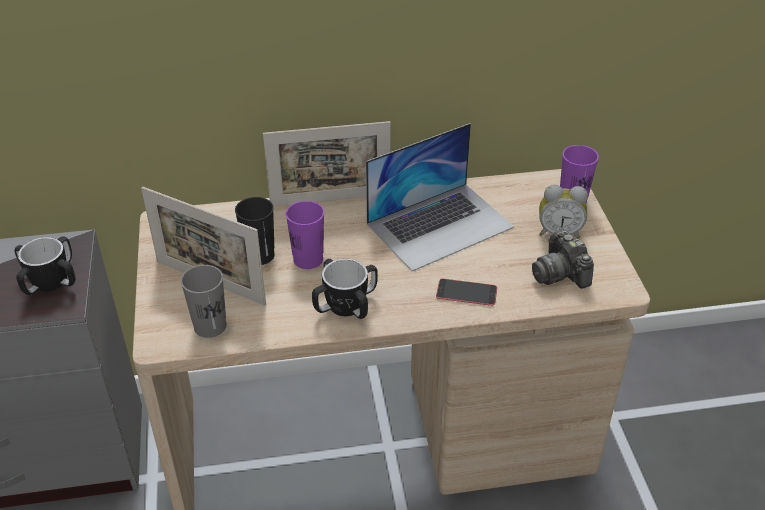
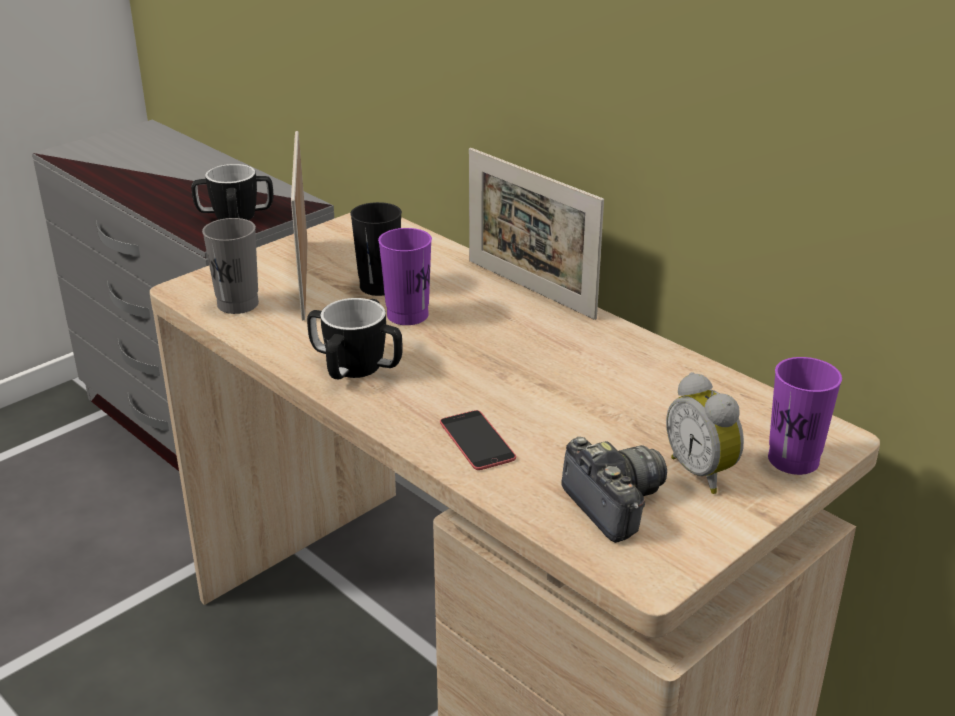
camera: 55 degrees right, 10 degrees down
laptop [366,123,514,271] -> none
camera [532,229,594,289] -> camera turned 120 degrees clockwise [561,437,667,543]

